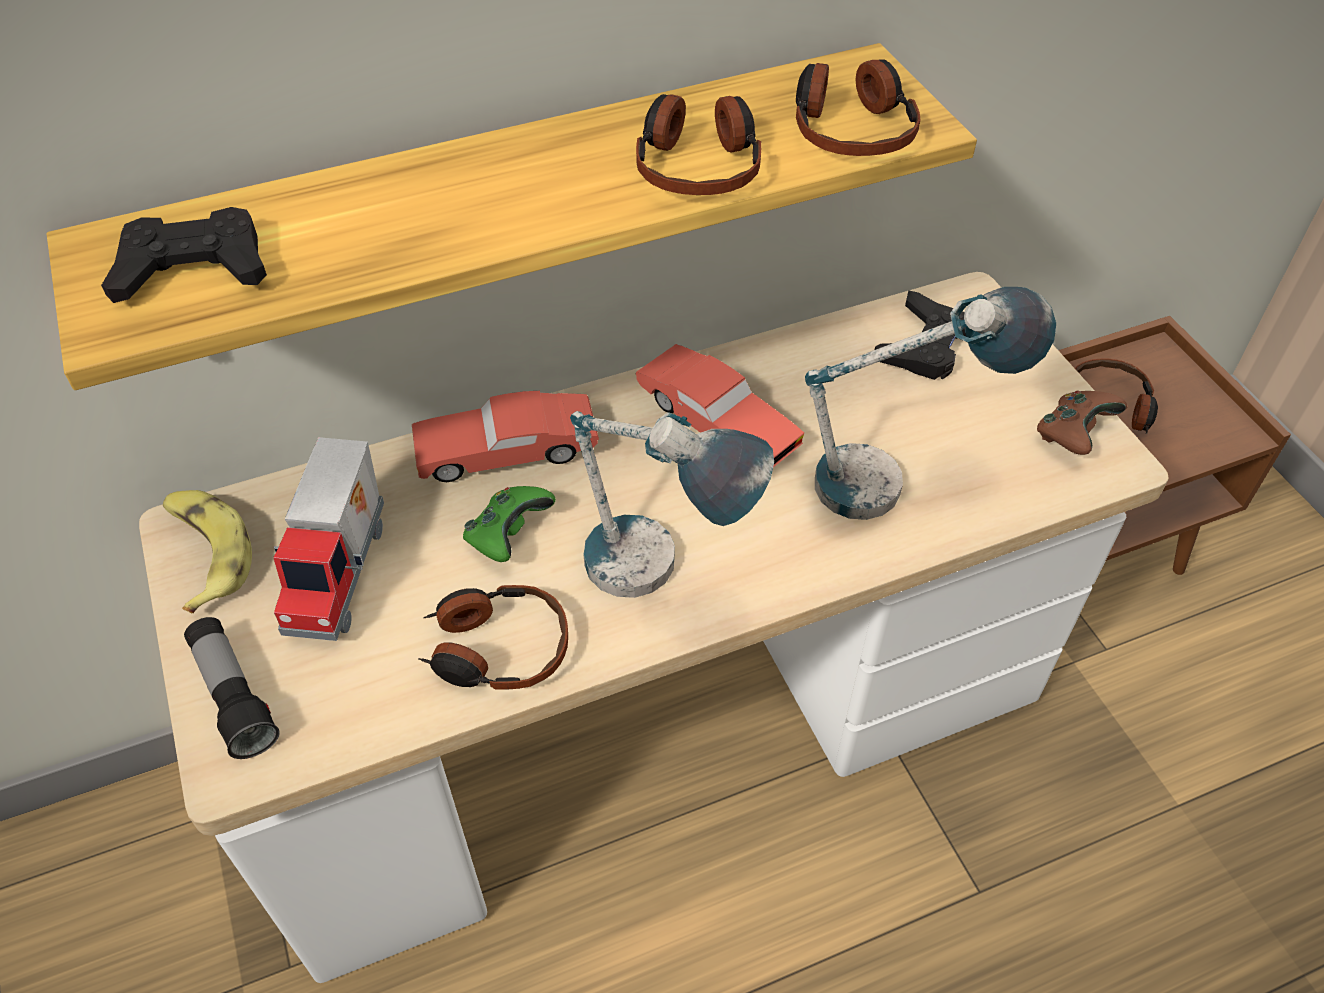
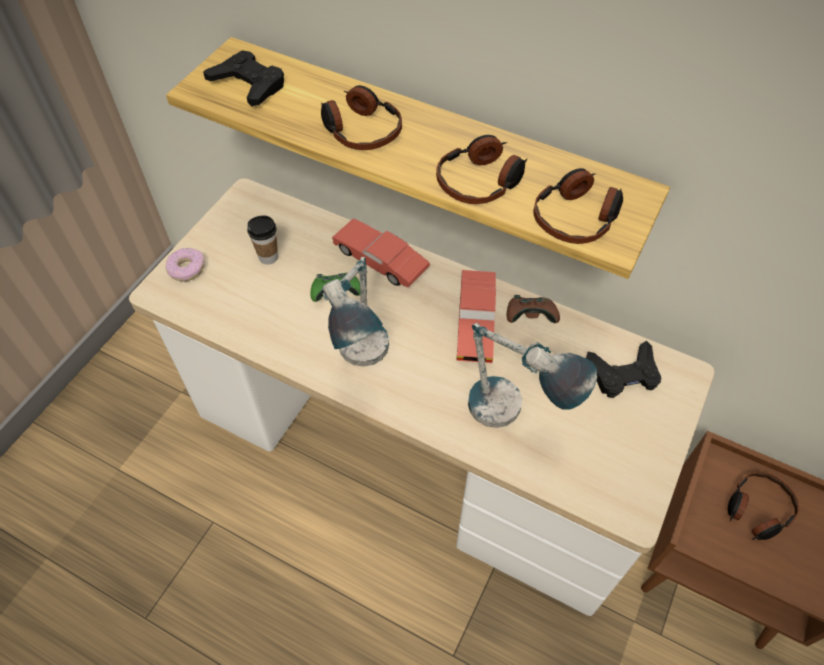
camera: 50 degrees right, 5 degrees up
banana [163,490,252,613] -> none
flashlight [184,617,280,759] -> donut [166,248,205,282]
toy truck [273,437,384,641] -> cup [247,215,278,265]
headphones [418,585,568,690] -> headphones moved to [321,85,402,150]
brown game controller [1037,391,1127,455] -> brown game controller moved to [507,295,560,323]

